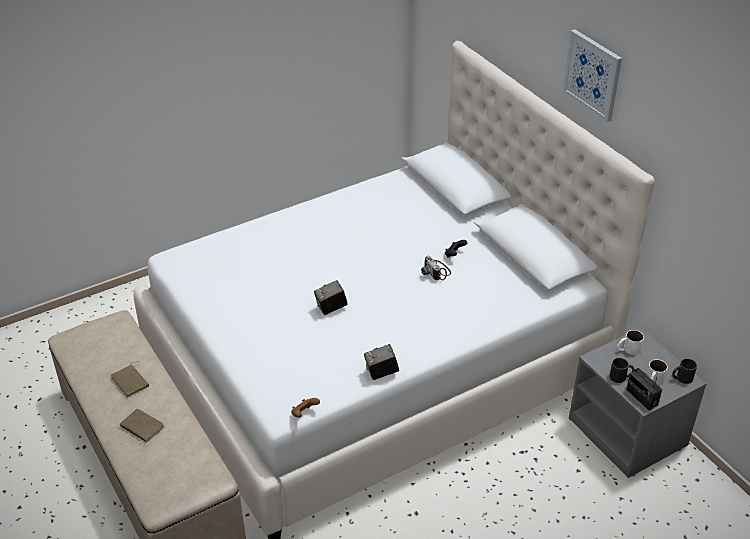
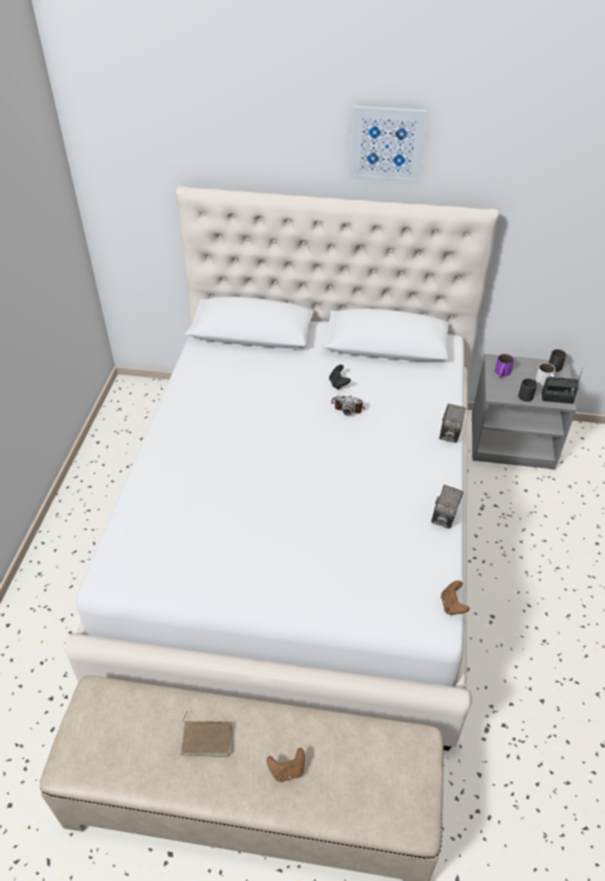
camera: 50 degrees left, 5 degrees up
brown book [120,408,164,446] -> brown game controller [267,748,305,782]
camera [314,280,348,315] -> camera moved to [439,404,466,443]
white mug [617,330,644,355] -> purple mug [495,354,514,378]

